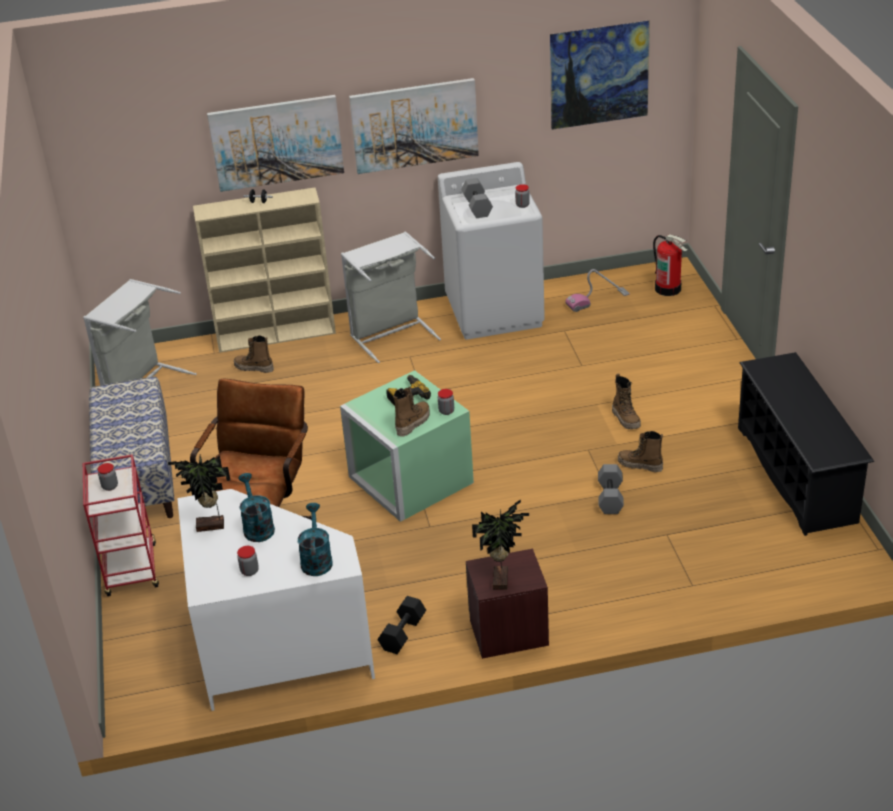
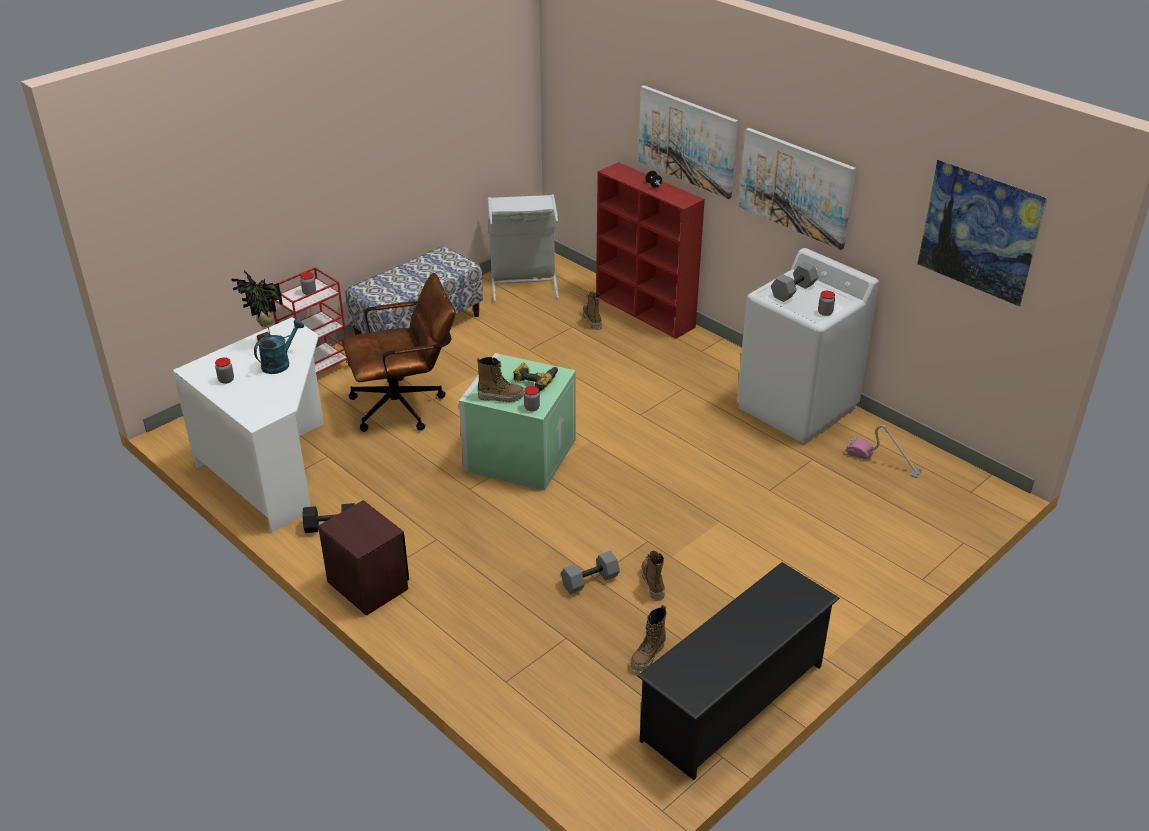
camera: 55 degrees right, 0 degrees up
beige bookcase [193,187,336,353] -> red bookcase [596,162,705,339]
turquoise watering can [298,503,333,576] -> none
grey laundry basket [341,231,441,363] -> none
potted plant [472,500,529,590] -> none
boot [612,373,641,429] -> boot moved to [631,605,666,672]
fire extinguisher [653,234,687,296] -> none

